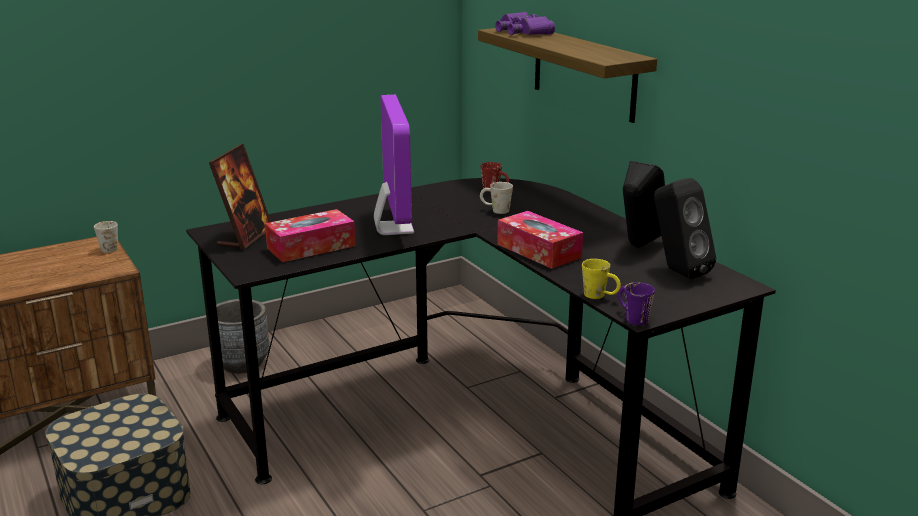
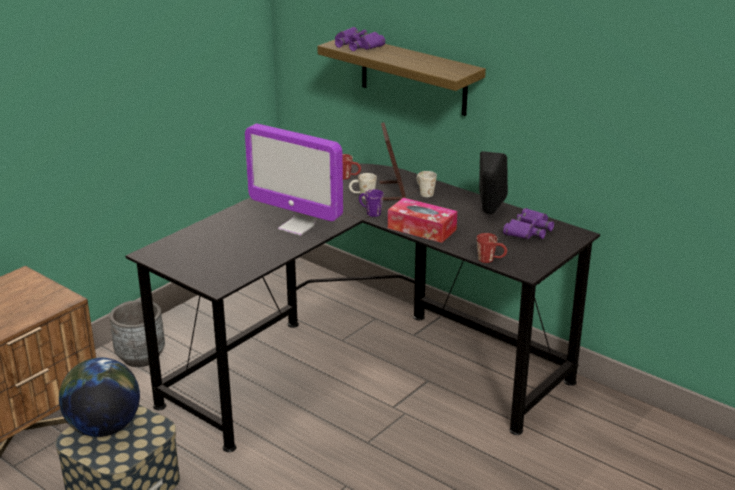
camera: 20 degrees left, 5 degrees up
white mug [94,221,118,253] -> white mug moved to [417,171,437,197]
picture frame [209,144,271,250] -> picture frame moved to [380,122,406,201]
tissue box [265,209,355,262] -> none
monitor [374,95,414,235] -> monitor turned 150 degrees clockwise [245,124,343,236]
yellow mug [582,259,621,299] -> red mug [477,233,507,263]
purple mug [618,282,655,325] -> purple mug moved to [359,189,384,217]
black speaker [654,178,716,279] -> purple binoculars [503,208,554,239]
none -> globe [59,357,140,437]

